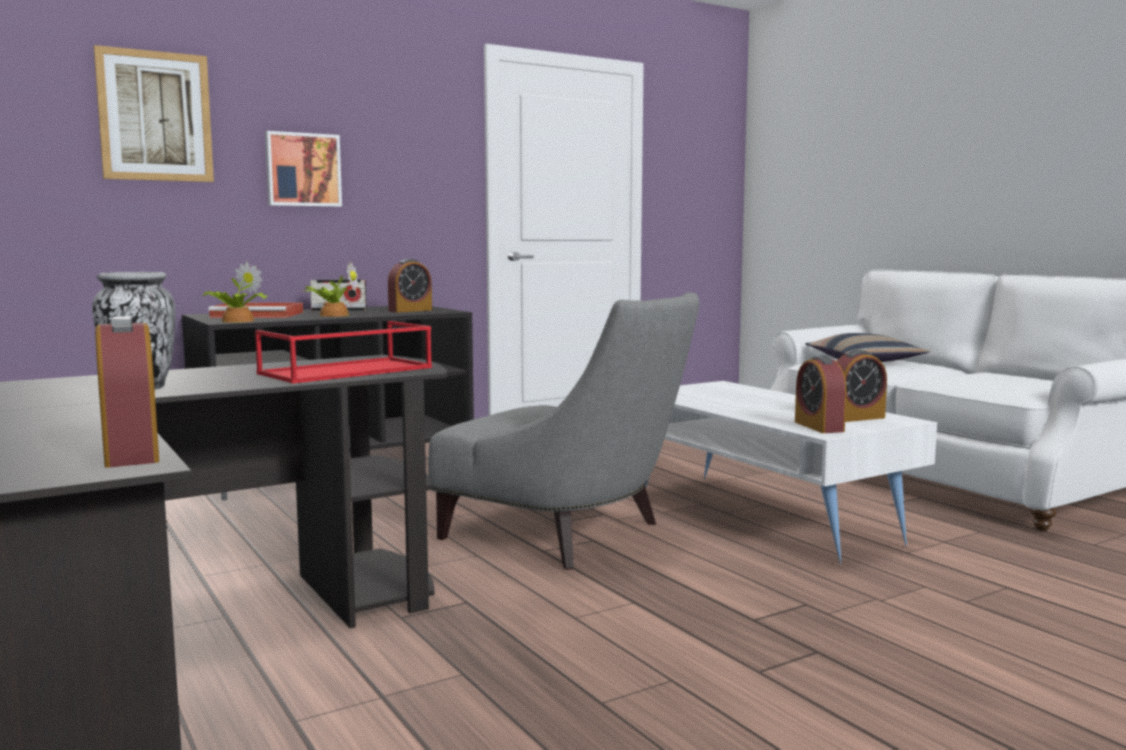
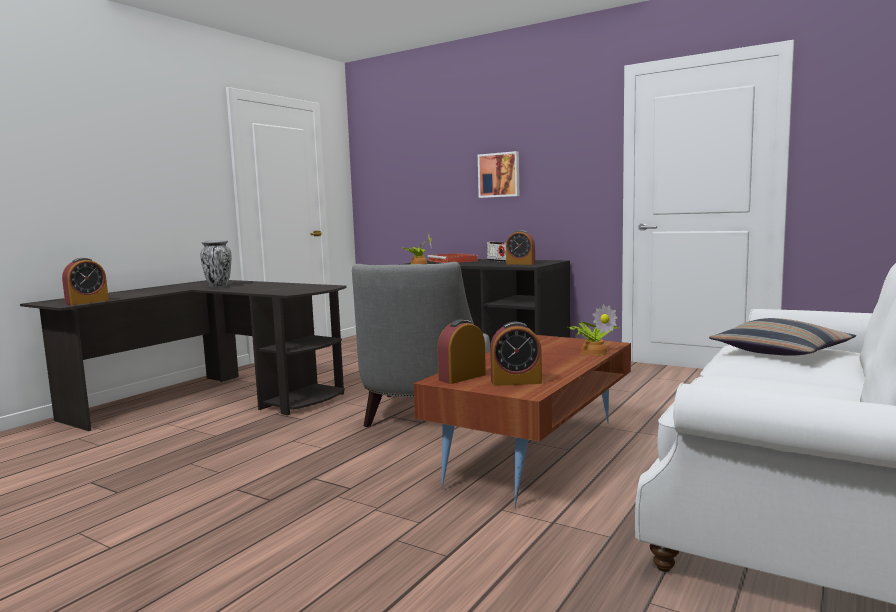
camera: 65 degrees right, 0 degrees up
picture [94,45,214,182] -> none
red tray [255,321,432,384] -> none
potted plant [303,261,358,317] -> potted plant moved to [567,304,620,356]
white coffee table [645,381,937,566] -> brown coffee table [414,335,631,508]
alarm clock [836,350,887,422] -> alarm clock turned 45 degrees counterclockwise [490,321,542,386]

